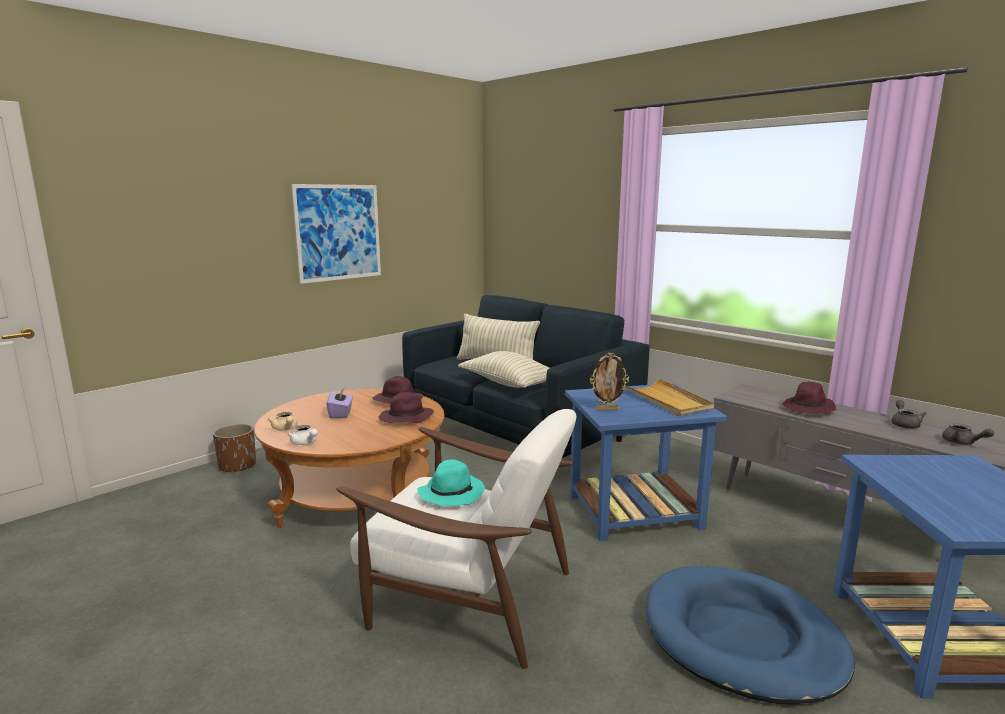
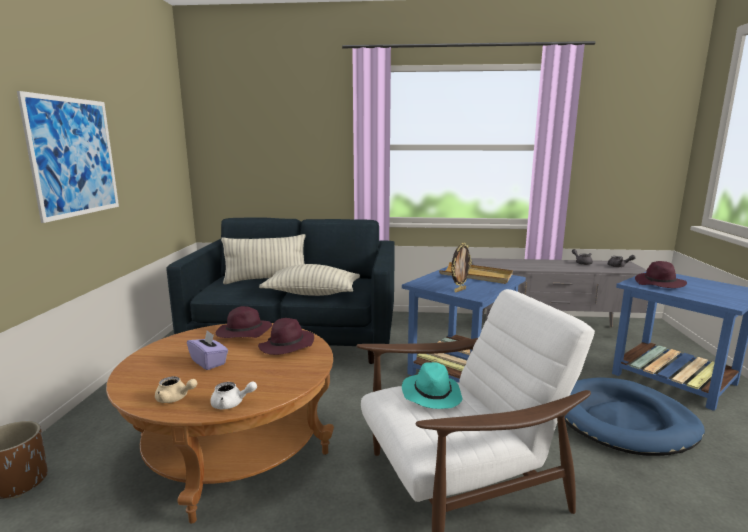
camera: 40 degrees left, 0 degrees up
purple hat [781,382,837,414] -> purple hat moved to [635,261,687,288]

